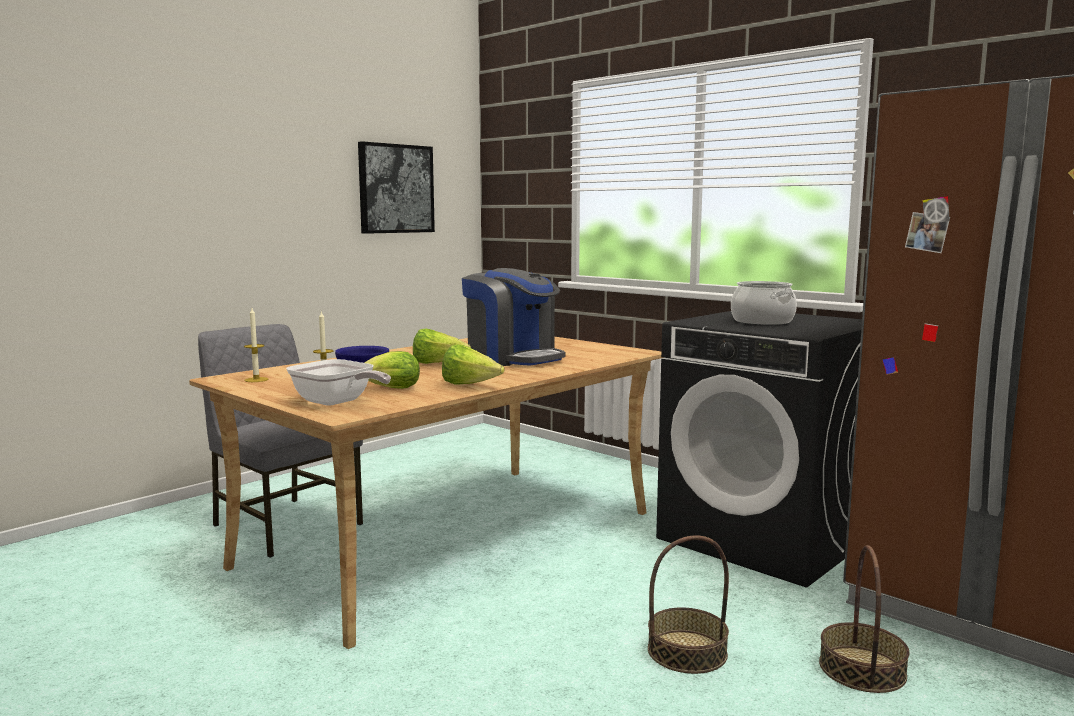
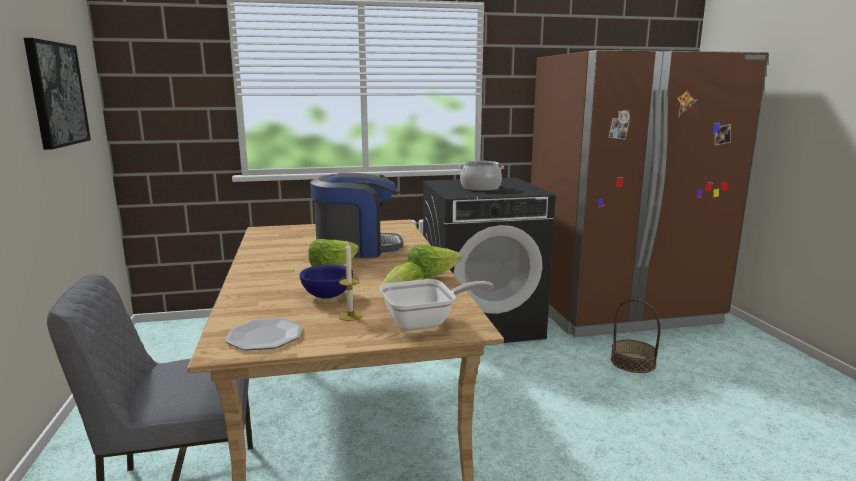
camera: 55 degrees left, 5 degrees up
candle [244,308,268,382] -> plate [225,318,302,350]
basket [648,535,729,674] -> none

